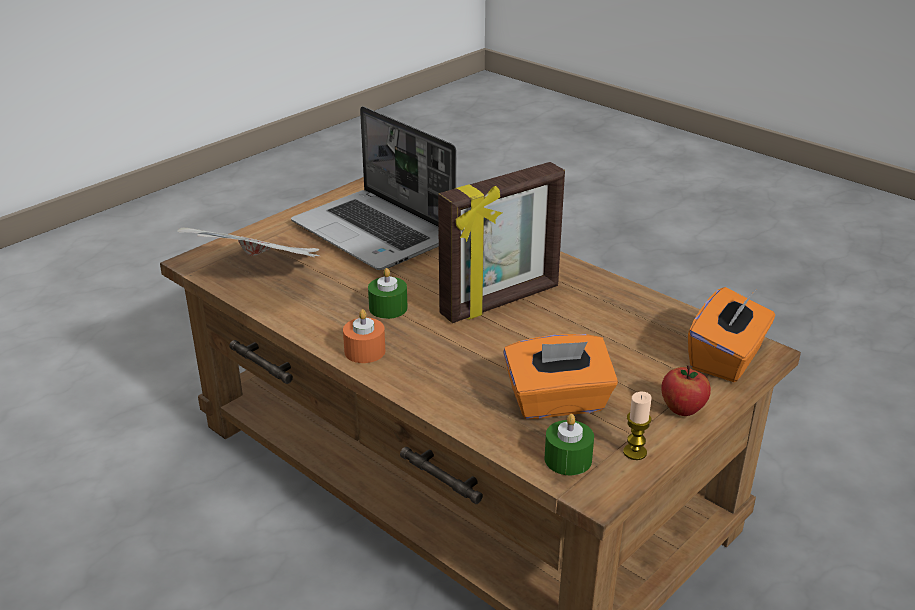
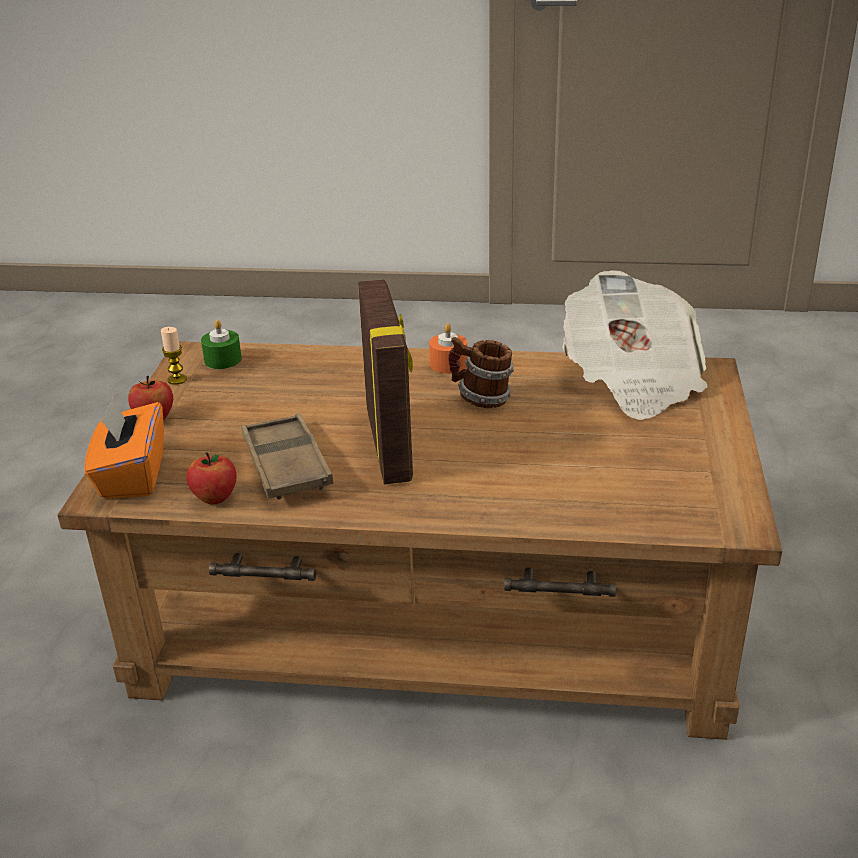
camera: 145 degrees right, 0 degrees up
laptop [291,106,456,270] -> none
green candle [368,268,408,319] -> mug [448,337,514,408]
picture frame [438,162,565,323] -> picture frame turned 150 degrees clockwise [358,279,413,484]
orange tissue box [503,334,618,419] -> none
none -> apple [187,452,237,504]
none -> brown tray [242,413,333,499]

